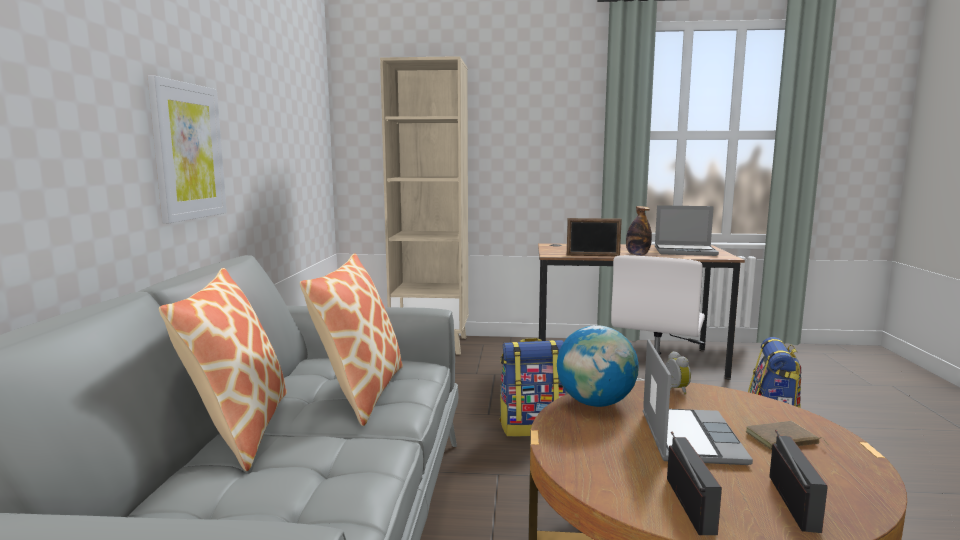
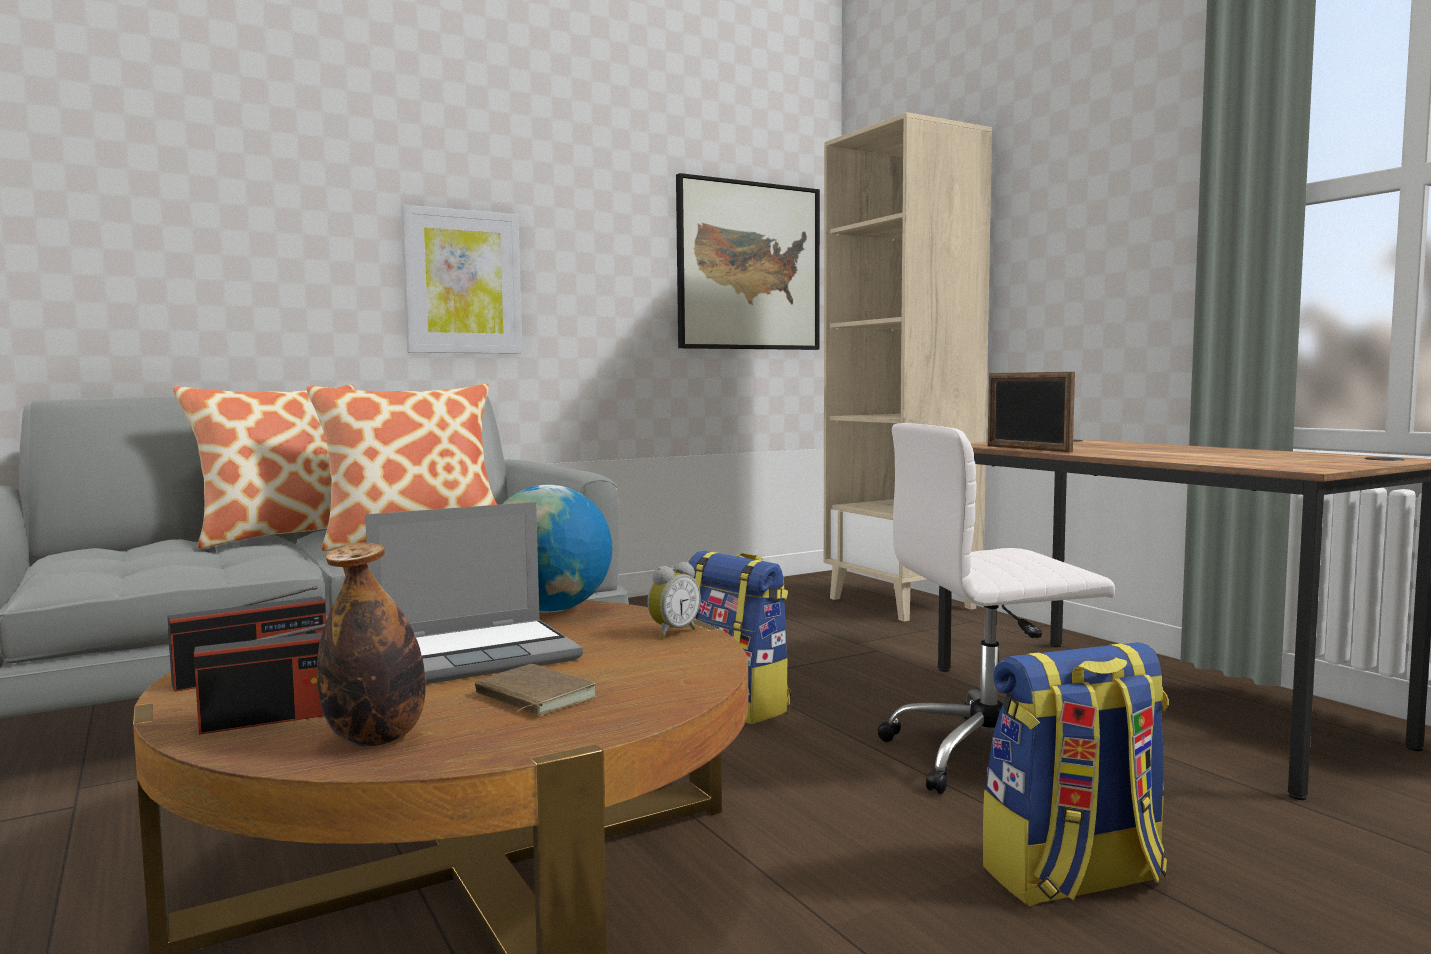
camera: 55 degrees right, 5 degrees down
bottle [626,206,652,256] -> bottle moved to [317,543,426,746]
laptop [655,205,719,256] -> none
none -> picture [676,173,820,350]

